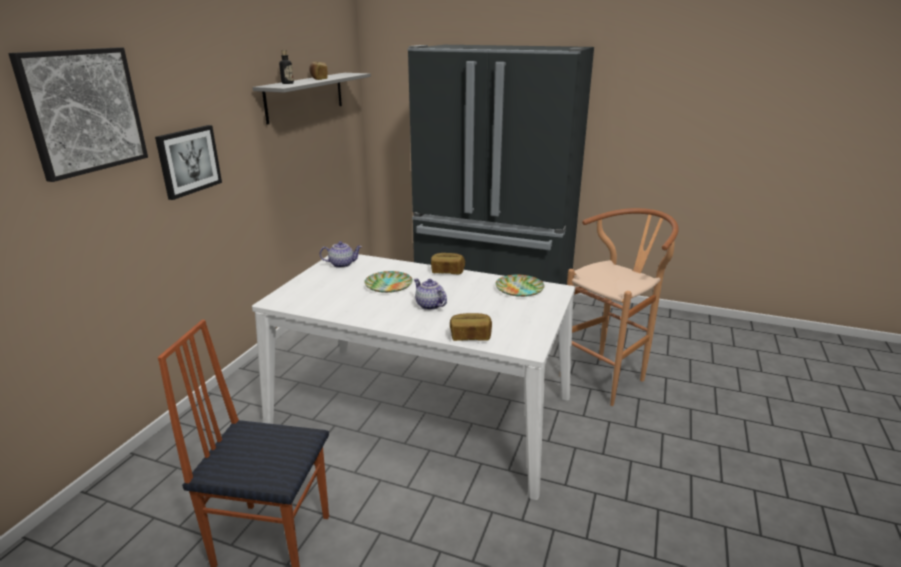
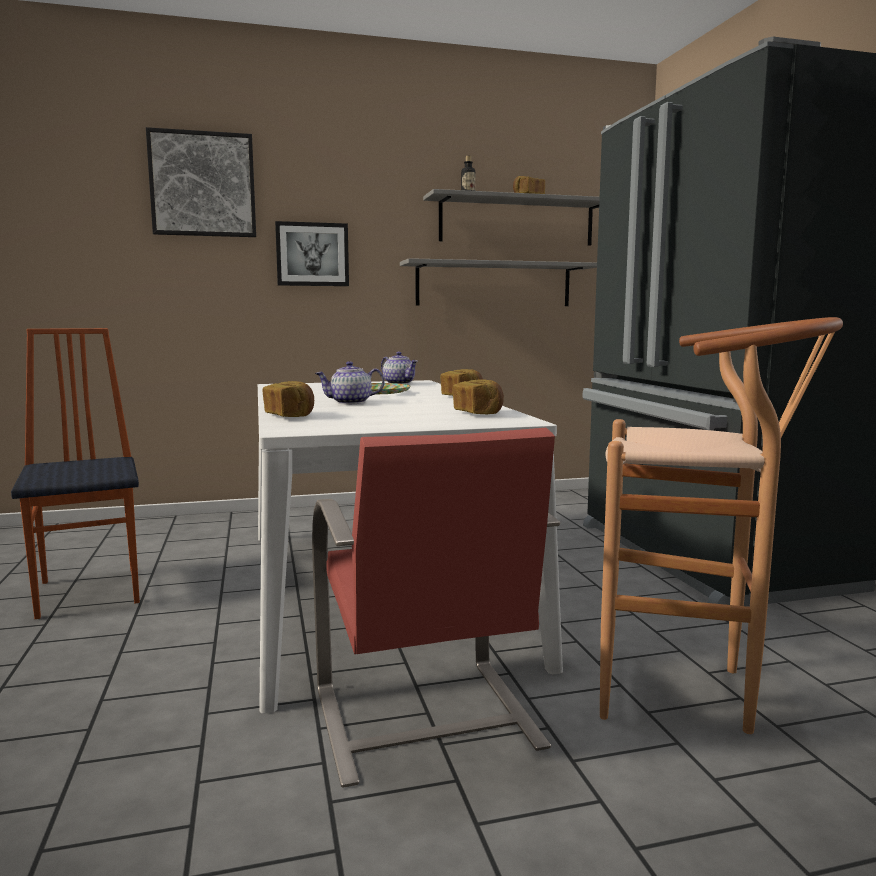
camera: 55 degrees right, 15 degrees down
teapot [414,278,447,310] -> teapot turned 120 degrees counterclockwise [315,361,385,404]
plate [496,275,544,297] -> bread [453,379,504,414]
none -> red chair [312,428,560,788]
none -> grey shelf [400,258,597,306]

